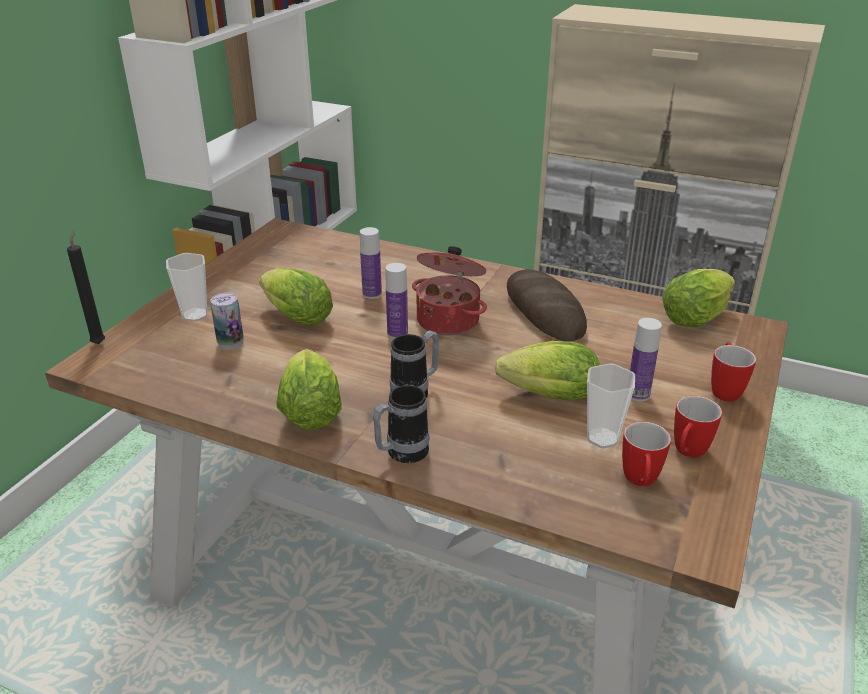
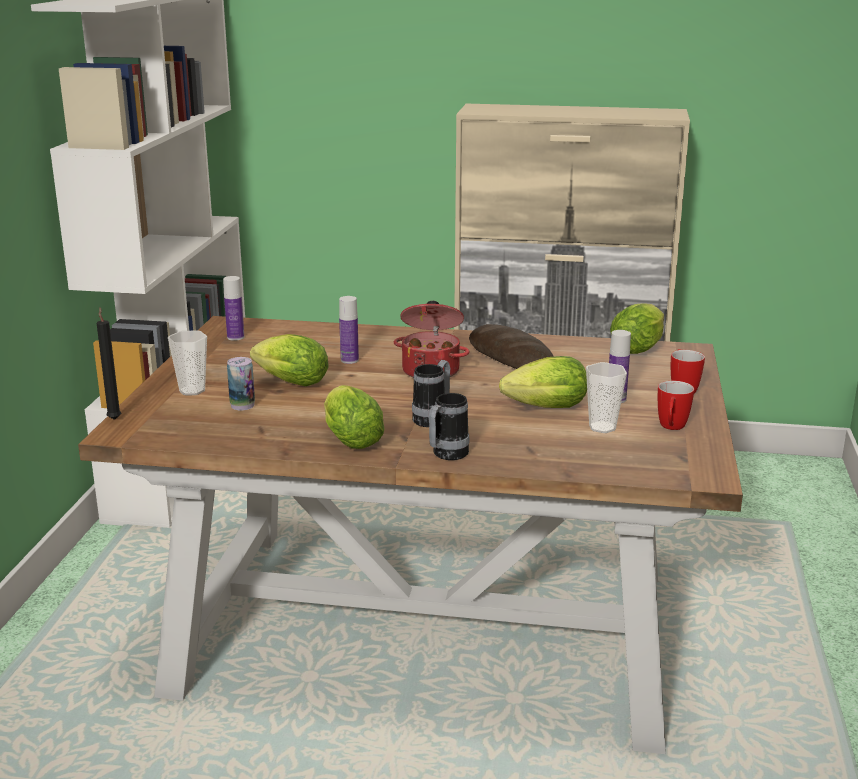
camera: 15 degrees left, 10 degrees down
bottle [386,263,408,339] -> bottle moved to [223,276,244,341]
mug [622,422,671,486] -> none

